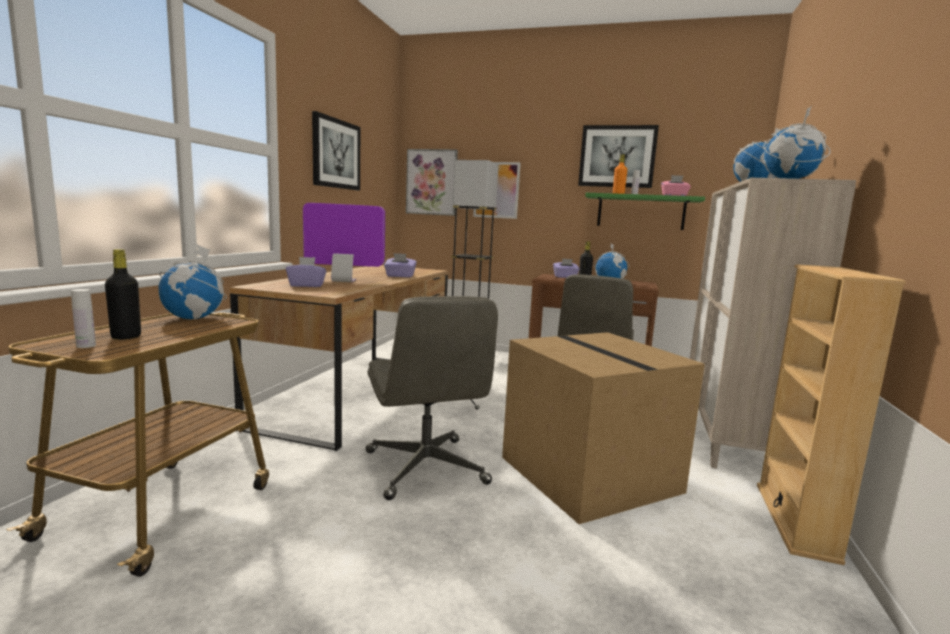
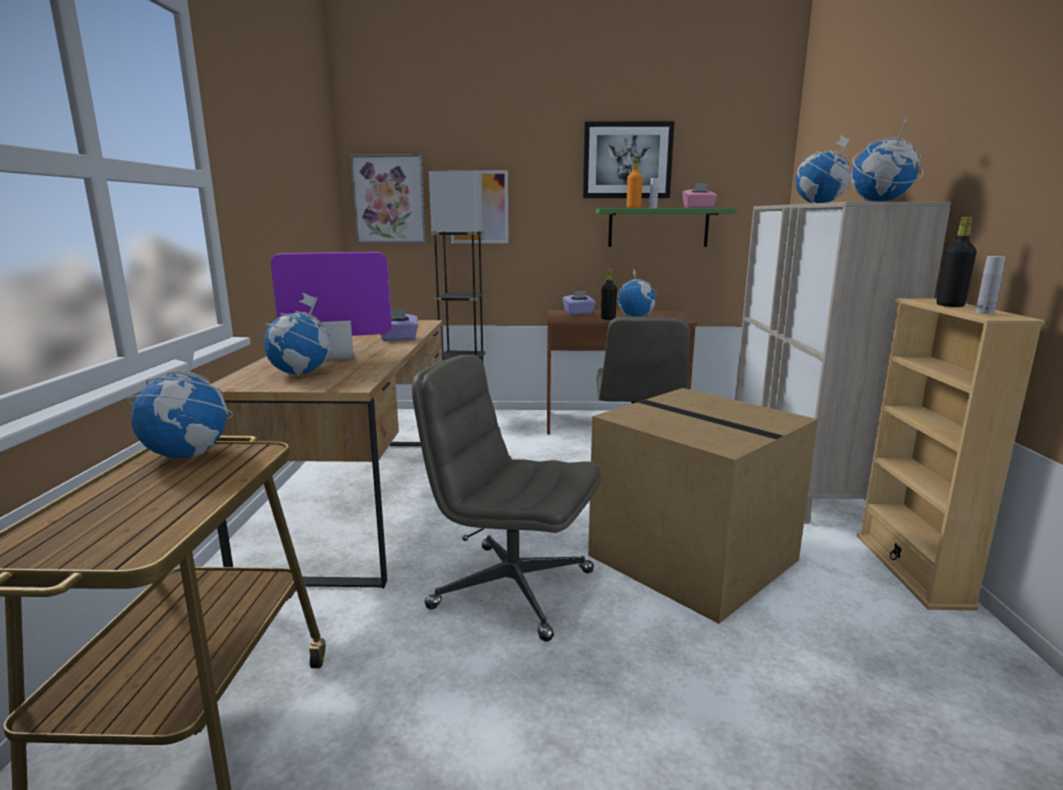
camera: 15 degrees left, 5 degrees up
white bottle [71,289,96,348] -> white bottle moved to [975,256,1005,314]
black bottle [105,249,141,340] -> black bottle moved to [936,217,976,307]
purple tissue box [286,257,327,287] -> globe [264,292,333,376]
picture [312,111,360,190] -> none
grey office chair [366,296,498,500] -> grey office chair turned 150 degrees clockwise [412,355,601,642]

